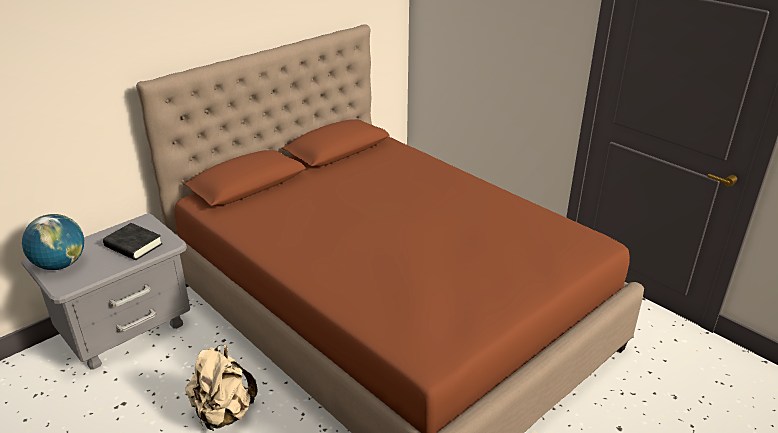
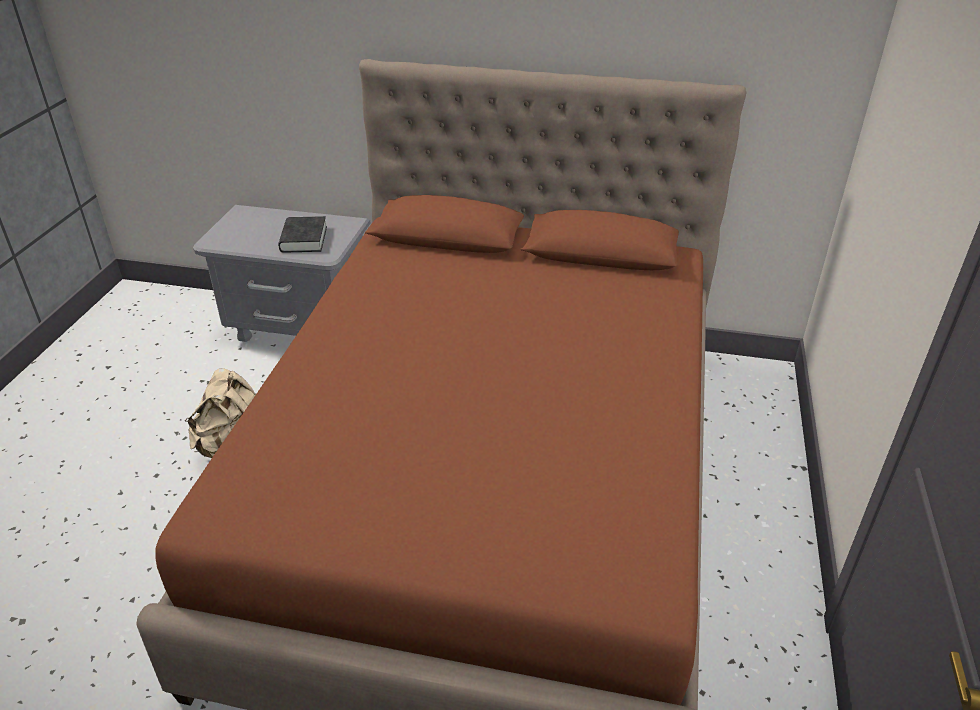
camera: 55 degrees right, 5 degrees up
globe [22,214,84,270] -> none

